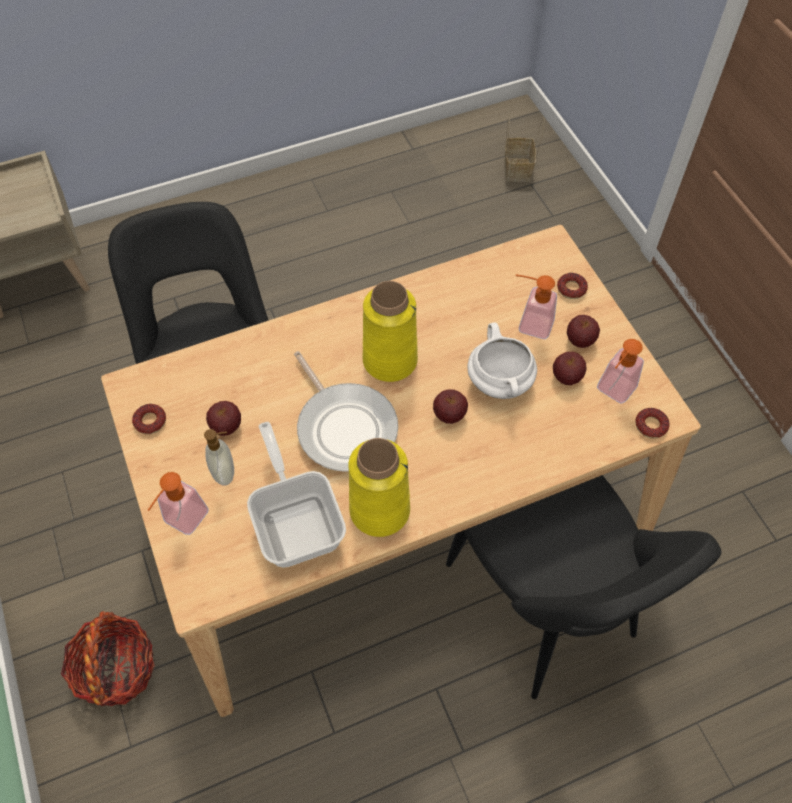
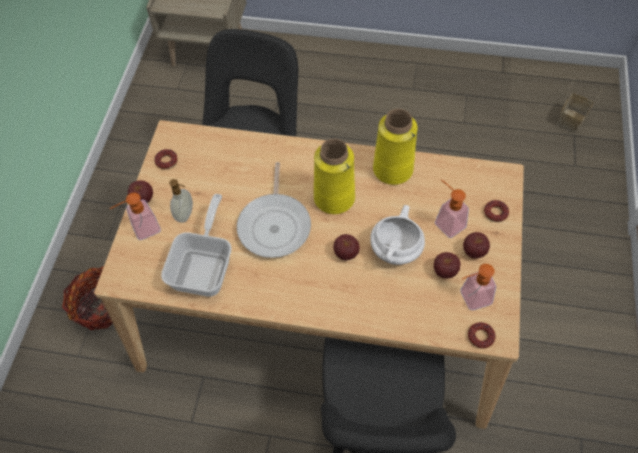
camera: 35 degrees right, 0 degrees up
apple [206,401,241,436] -> apple moved to [128,181,153,203]
yellow vase [348,438,410,537] -> yellow vase moved to [373,109,418,185]

